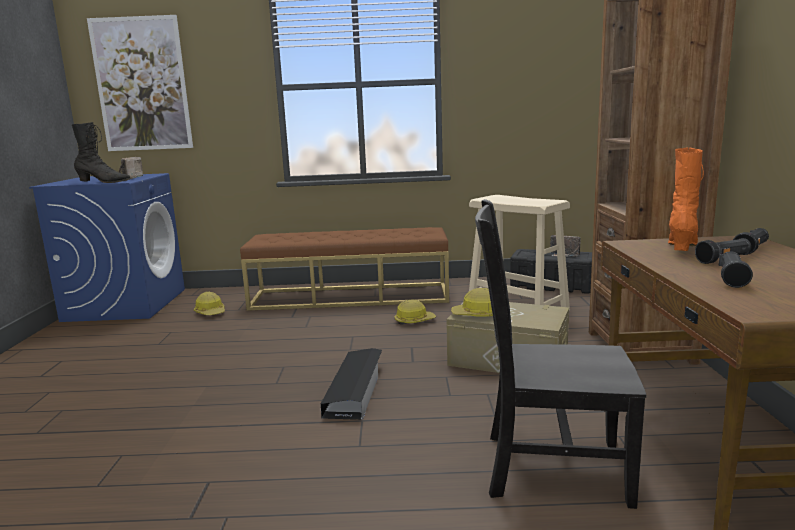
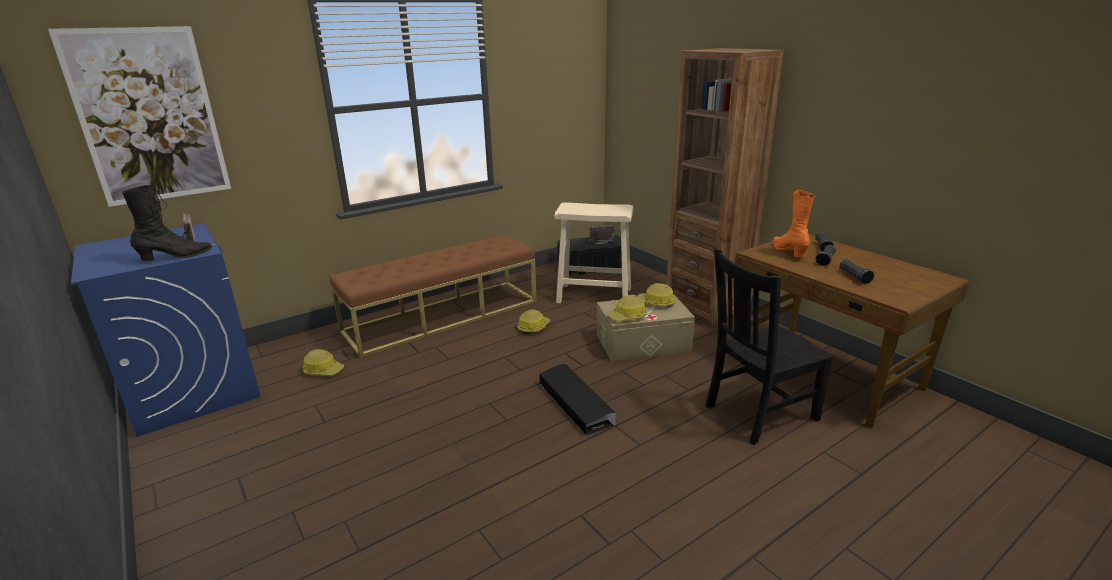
camera: 35 degrees left, 10 degrees up
none -> hard hat [638,283,676,307]

